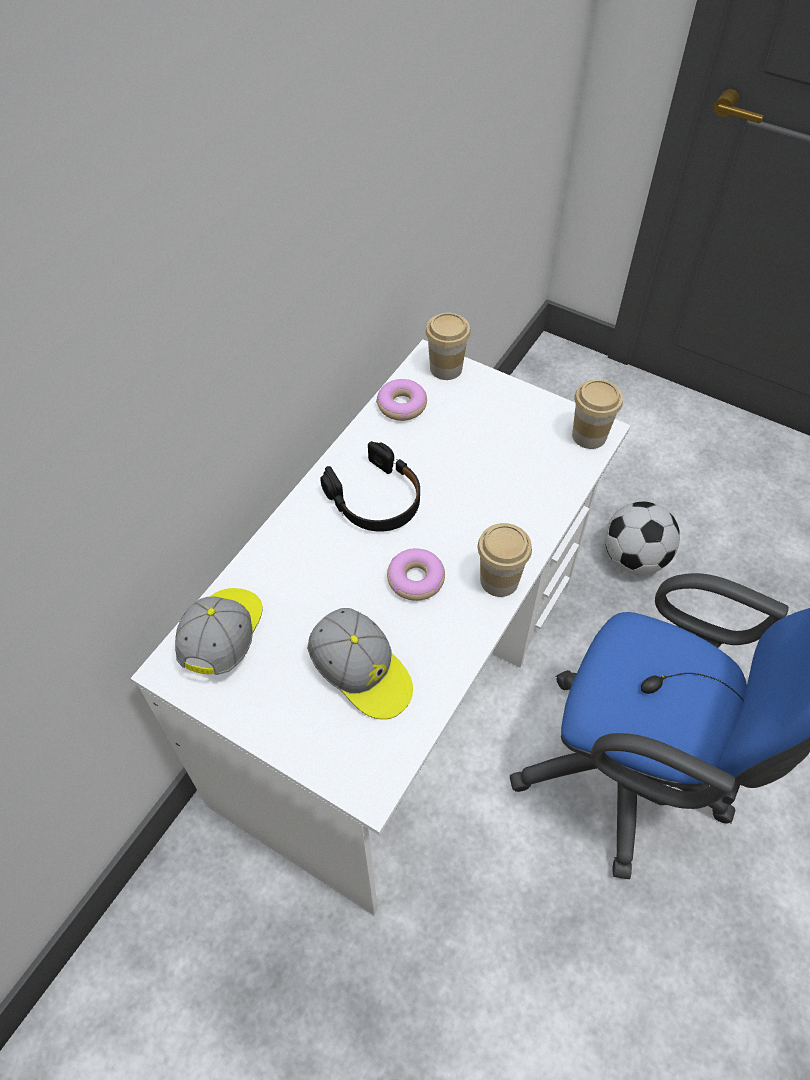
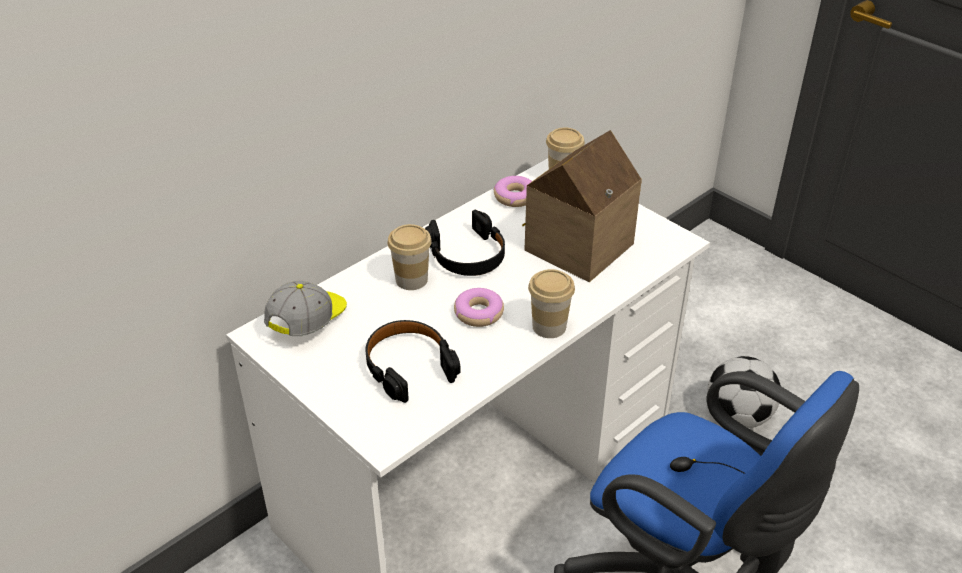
camera: 15 degrees right, 15 degrees down
cap [307,608,413,719] -> black headphones [365,320,461,403]
cup [572,379,623,449] -> cup moved to [388,224,432,290]
none -> toy house [522,130,642,282]

